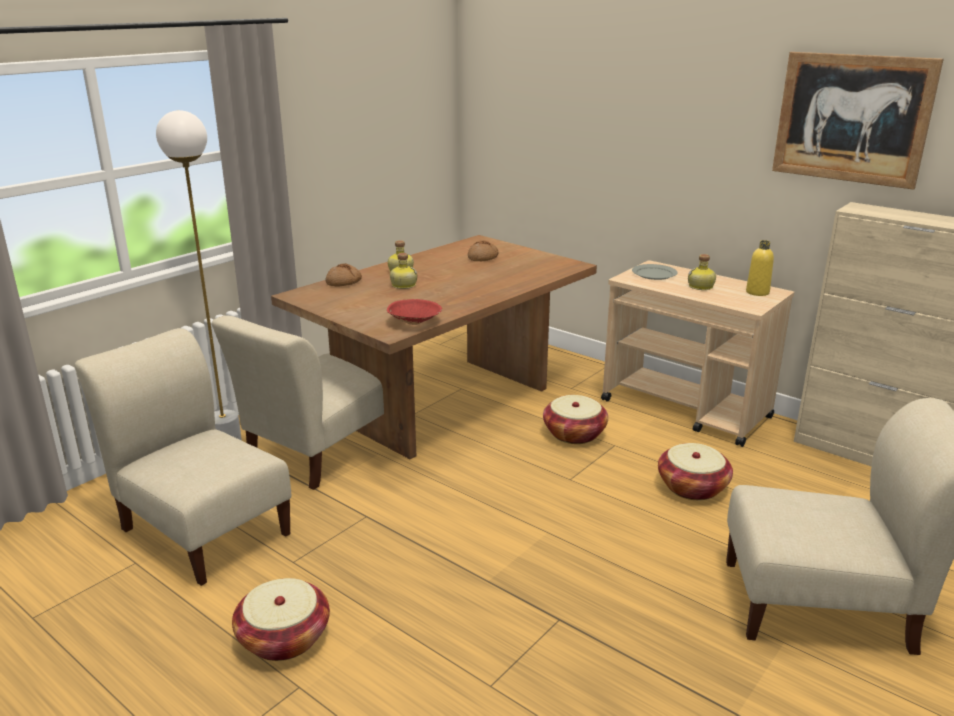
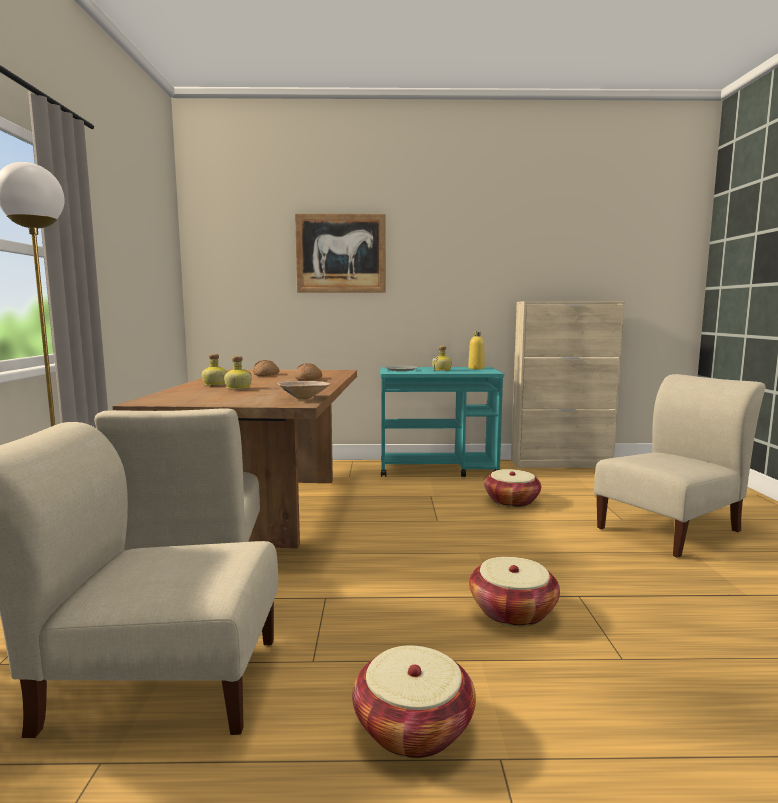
camera: 40 degrees left, 15 degrees down
bread [325,263,362,286] -> bread moved to [295,363,322,381]
red bowl [387,299,442,325] -> beige bowl [277,381,331,399]
basket [543,395,608,444] -> basket moved to [469,557,560,627]
beige cart [601,260,794,447] -> turquoise cart [380,367,504,477]
picture [772,52,944,190] -> picture moved to [295,214,386,293]

